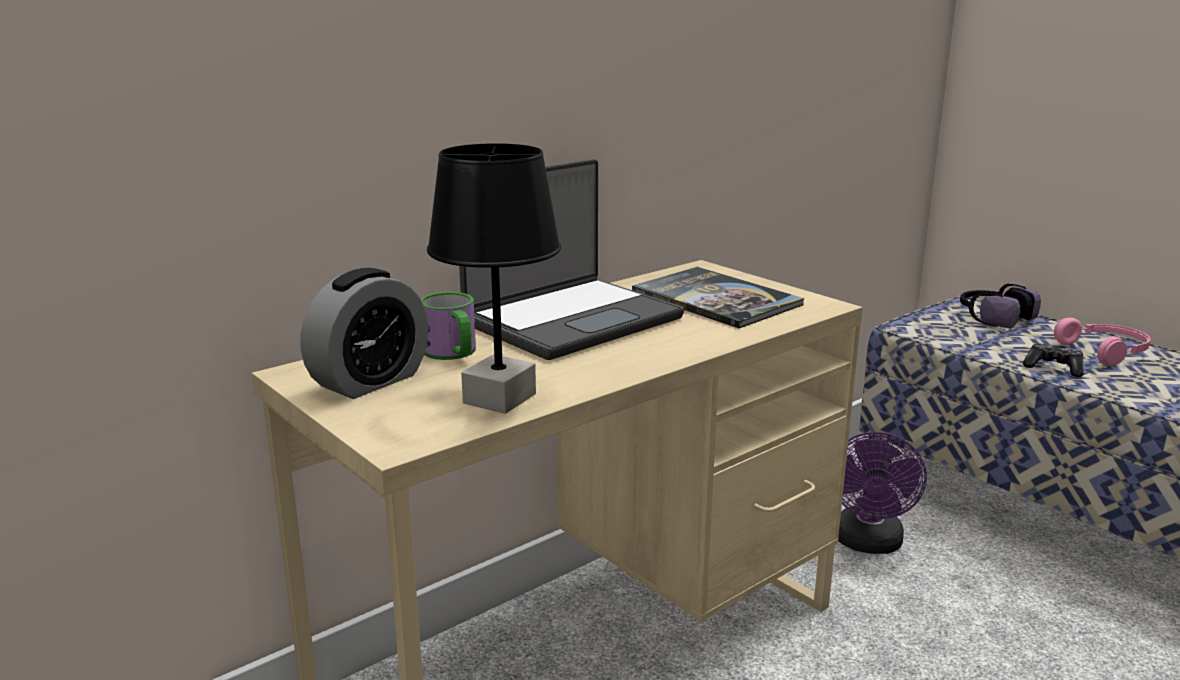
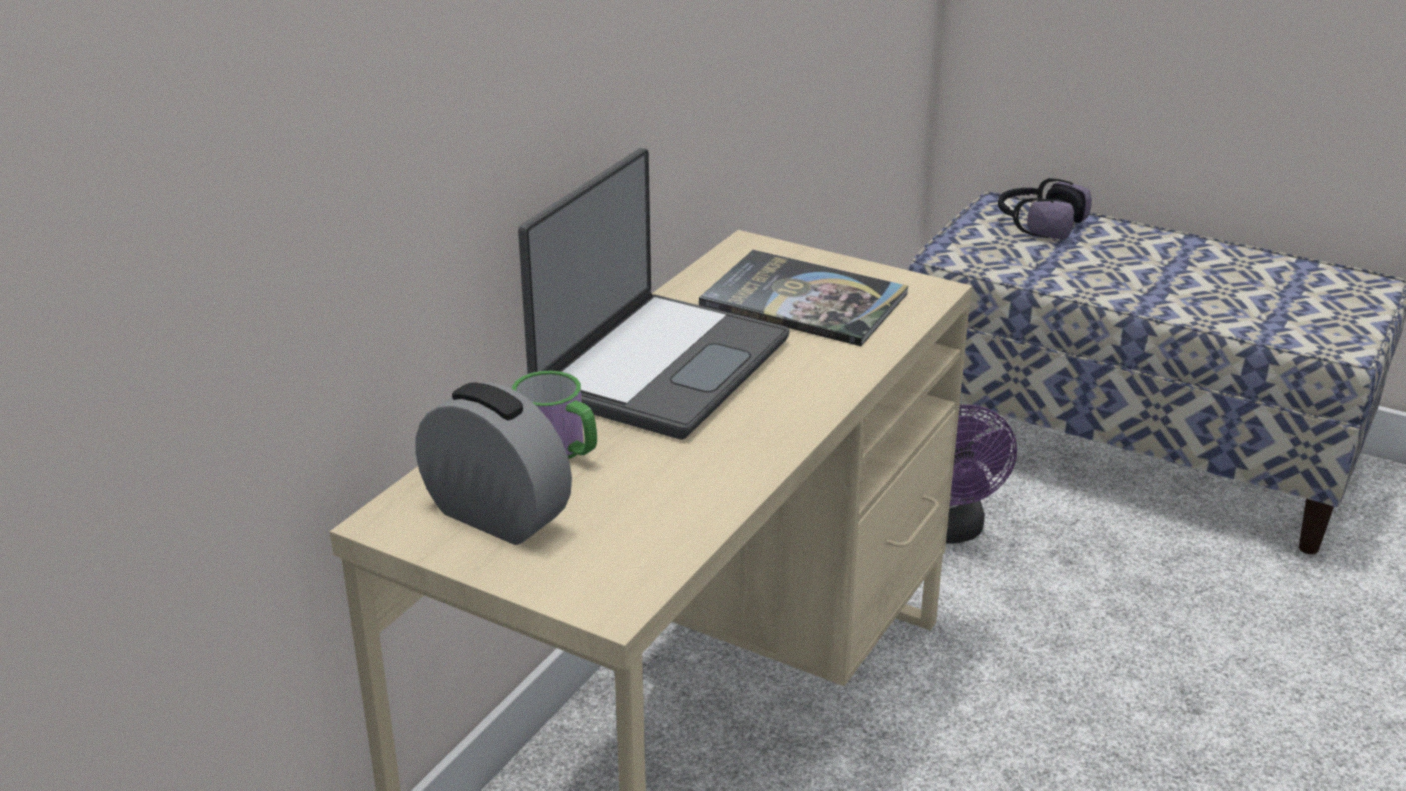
camera: 20 degrees left, 10 degrees up
alarm clock [301,268,428,399] -> alarm clock turned 75 degrees counterclockwise [416,382,572,545]
black table lamp [427,143,561,414] -> none
game controller [1023,343,1084,377] -> none
pink headphones [1054,318,1151,366] -> none

